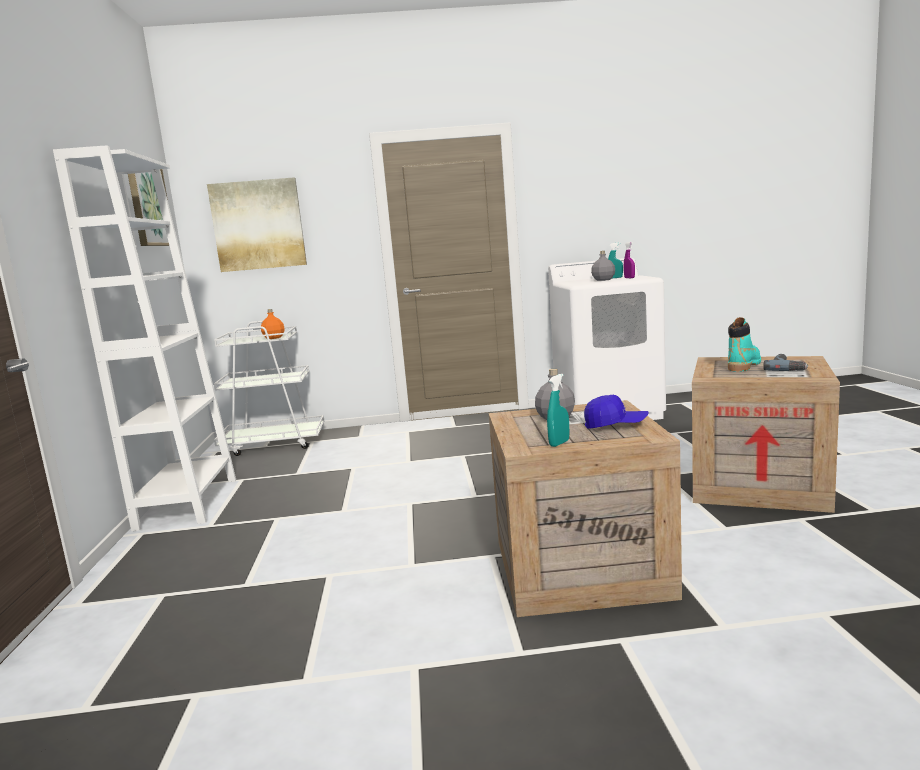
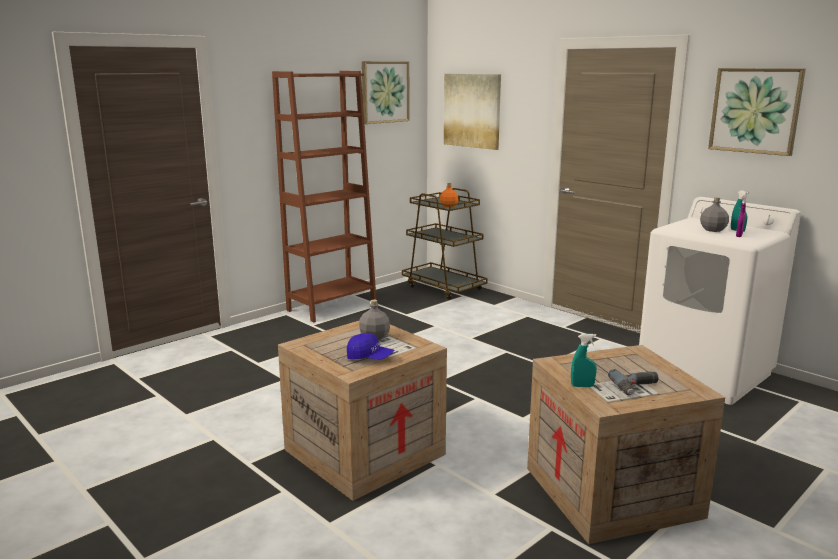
camera: 50 degrees right, 5 degrees up
white bookcase [53,145,236,531] -> brown bookcase [272,71,376,323]
white cart [214,321,325,456] -> brown cart [402,188,488,300]
turquoise spray bottle [547,374,569,447] -> turquoise spray bottle moved to [571,334,597,387]
blue cap [584,395,649,429] -> blue cap turned 45 degrees counterclockwise [347,333,394,360]
turquoise boot [728,317,761,372] -> none
none -> picture [708,68,806,156]

